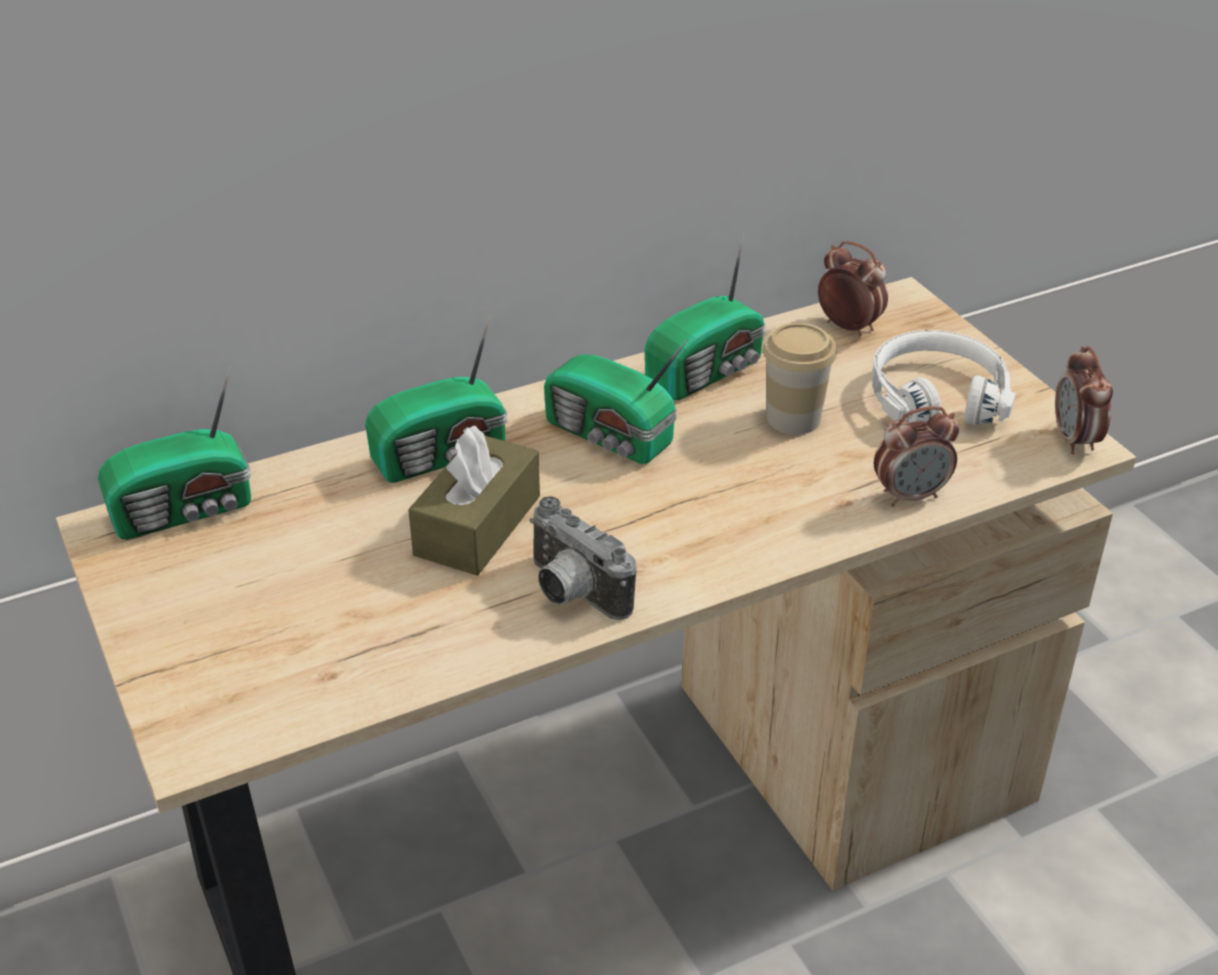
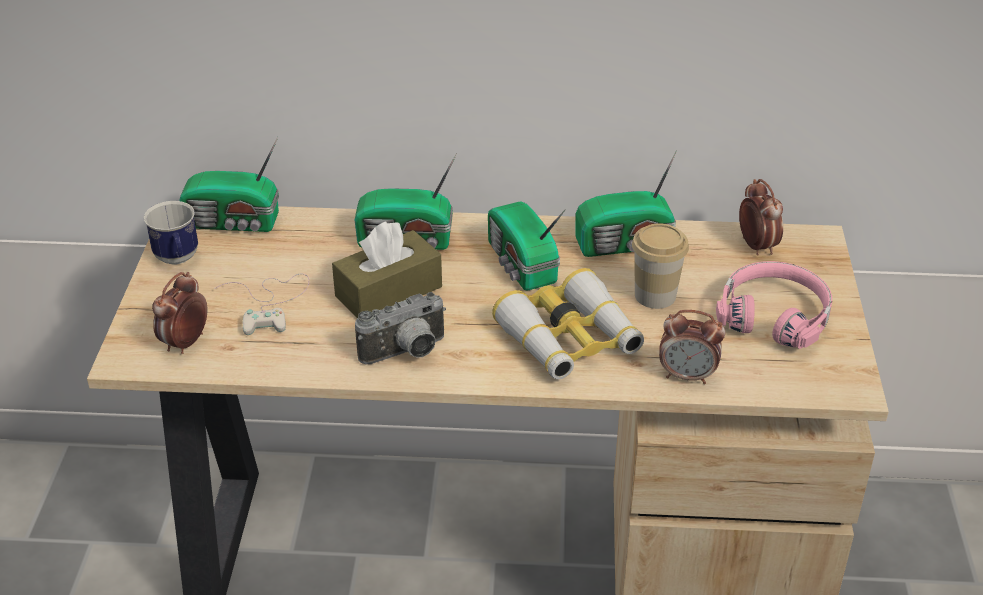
camera: 30 degrees right, 0 degrees up
camera [529,496,637,620] -> camera turned 105 degrees counterclockwise [355,292,446,364]
white headphones [872,330,1016,425] -> pink headphones [716,261,832,349]
alarm clock [1055,346,1113,455] -> alarm clock moved to [152,272,208,354]
none -> mug [144,201,198,265]
none -> white game controller [214,274,309,335]
none -> binoculars [492,268,644,379]

